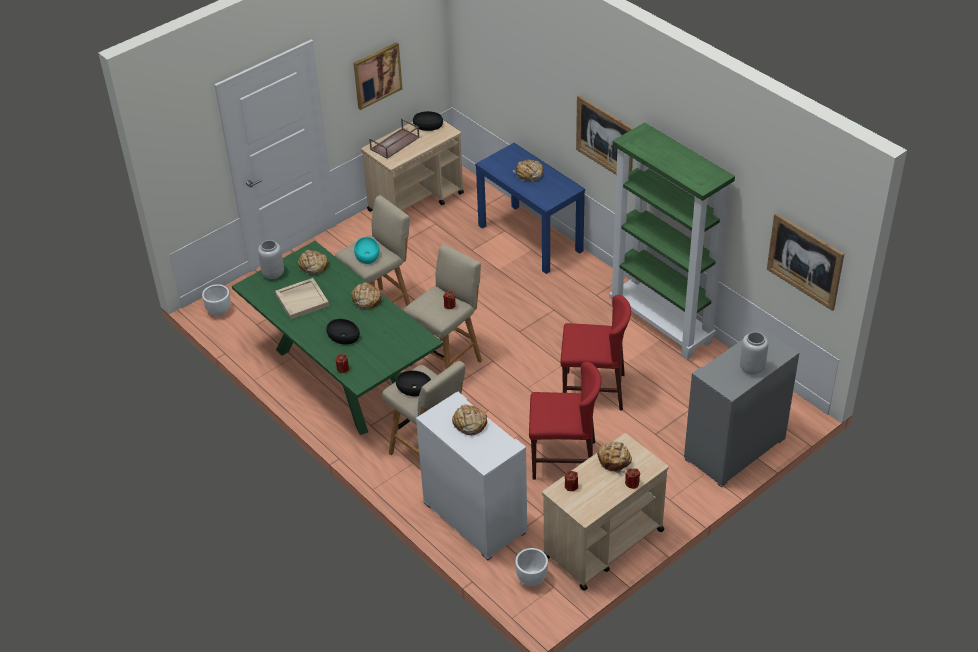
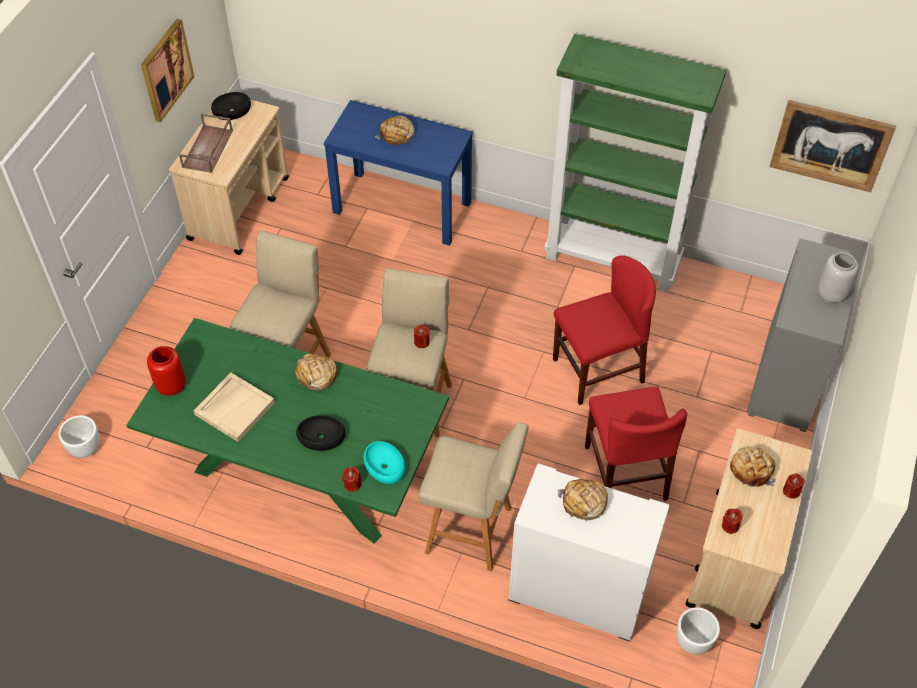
camera: 30 degrees left, 10 degrees up
grey vase [258,240,284,279] -> red vase [147,346,186,396]
bread [298,250,328,275] -> none
turquoise bowl [354,237,380,264] -> turquoise bowl moved to [364,441,406,484]
black bowl [396,371,431,396] -> none
red chair [529,362,601,480] -> red chair turned 105 degrees clockwise [585,387,687,501]
picture [576,95,634,175] -> none

